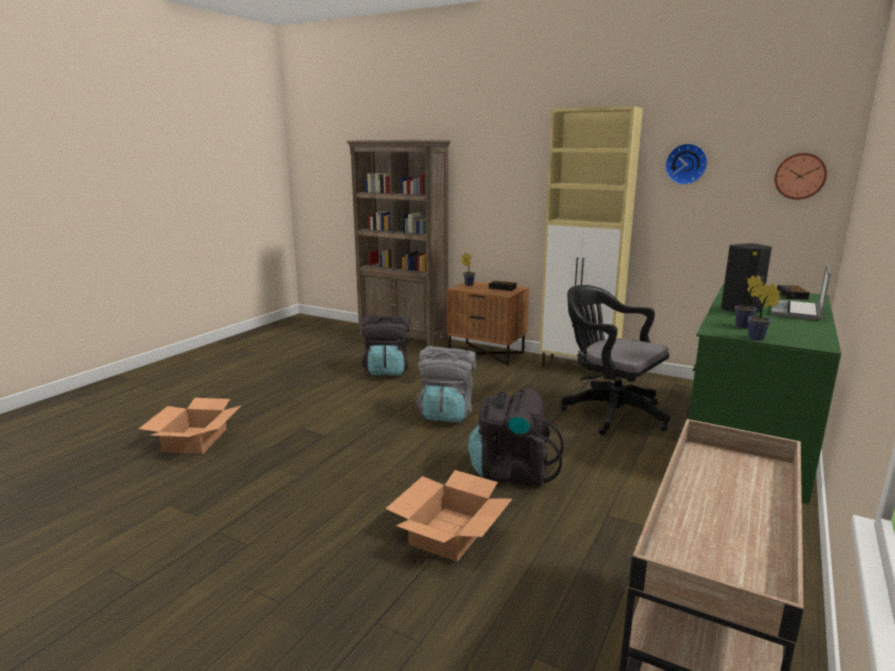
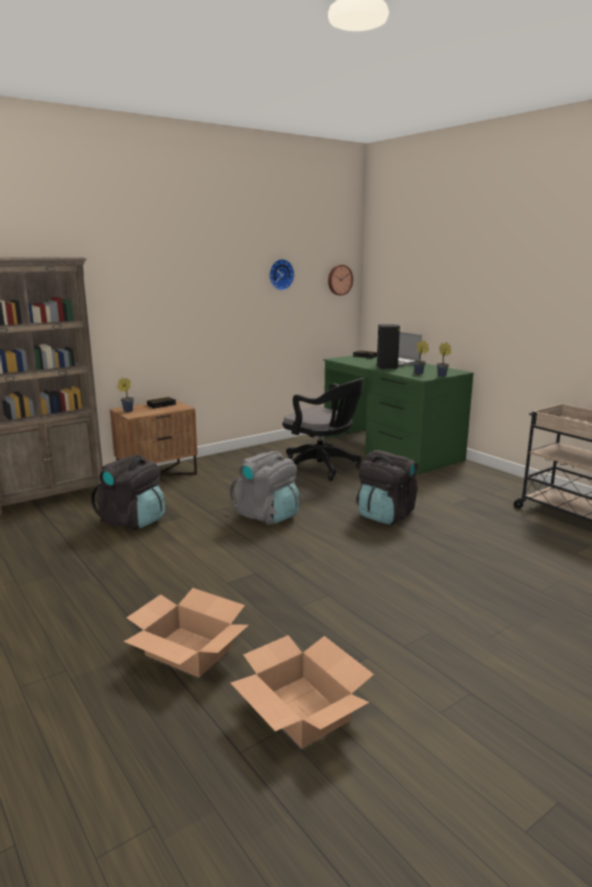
camera: 65 degrees left, 0 degrees up
cardboard box [386,470,512,562] -> cardboard box moved to [231,635,374,748]
beige cabinet [539,106,643,367] -> none
black office chair [560,285,670,435] -> black office chair turned 120 degrees counterclockwise [282,378,365,481]

